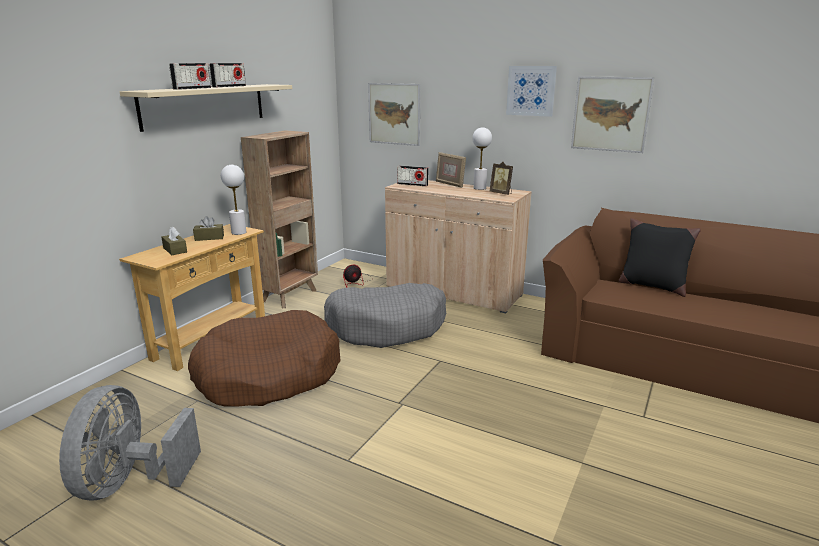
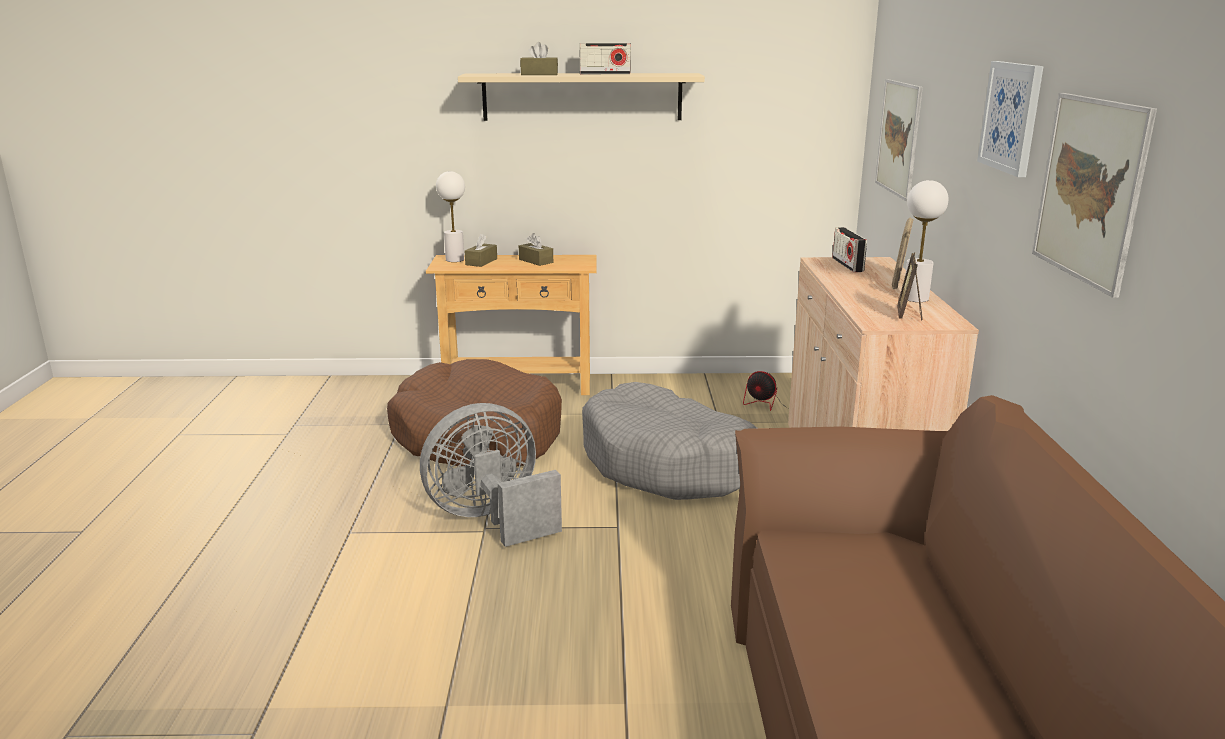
camera: 60 degrees right, 0 degrees up
grey fan [59,385,201,501] -> grey fan moved to [420,403,562,547]
radio [169,63,211,90] -> brown tissue box [520,42,558,75]
white table lamp [221,165,246,235] -> white table lamp moved to [436,171,465,262]
brown bookcase [241,130,318,308] -> none
black pillow [619,218,701,297] -> none

